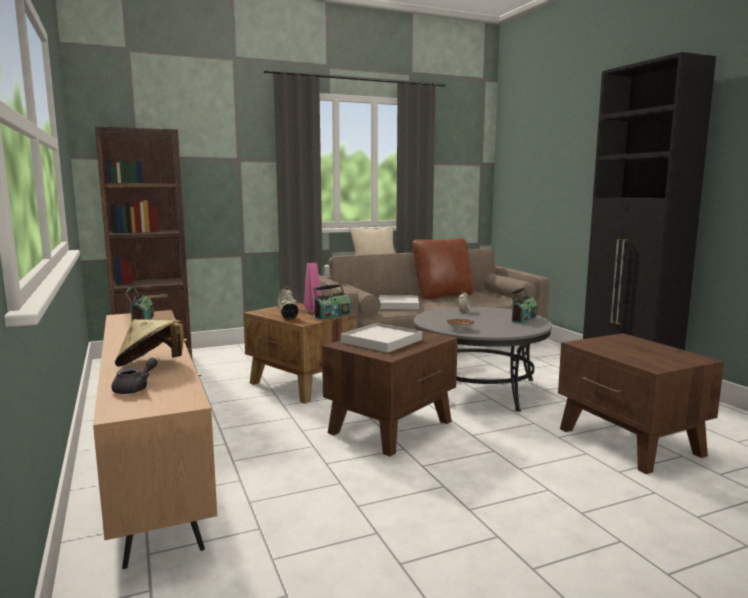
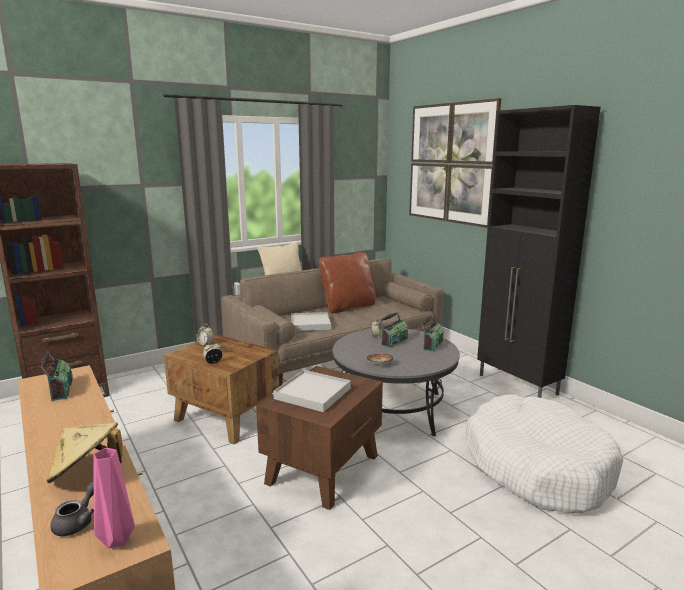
camera: 10 degrees left, 5 degrees up
pink vase [304,263,321,313] -> pink vase moved to [93,448,135,548]
radio [313,284,351,320] -> radio moved to [380,312,408,348]
brown side table [558,333,724,474] -> white dog bed [466,394,623,514]
none -> picture [409,98,501,228]

